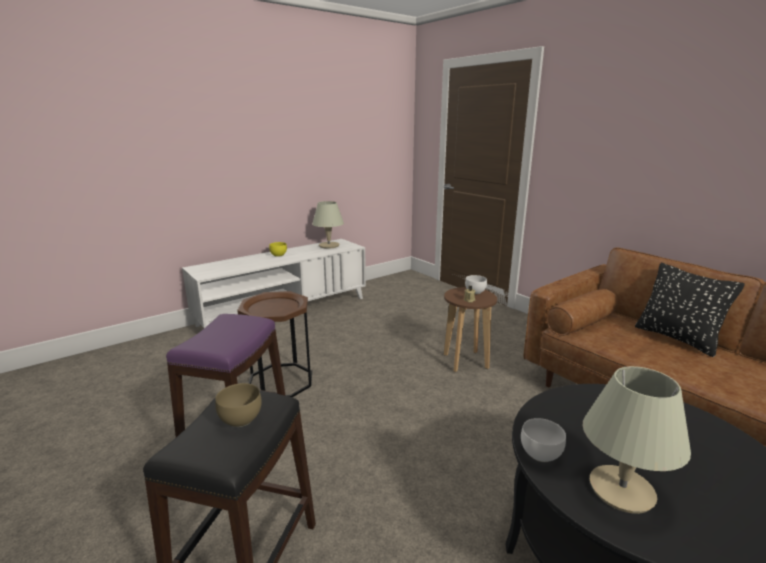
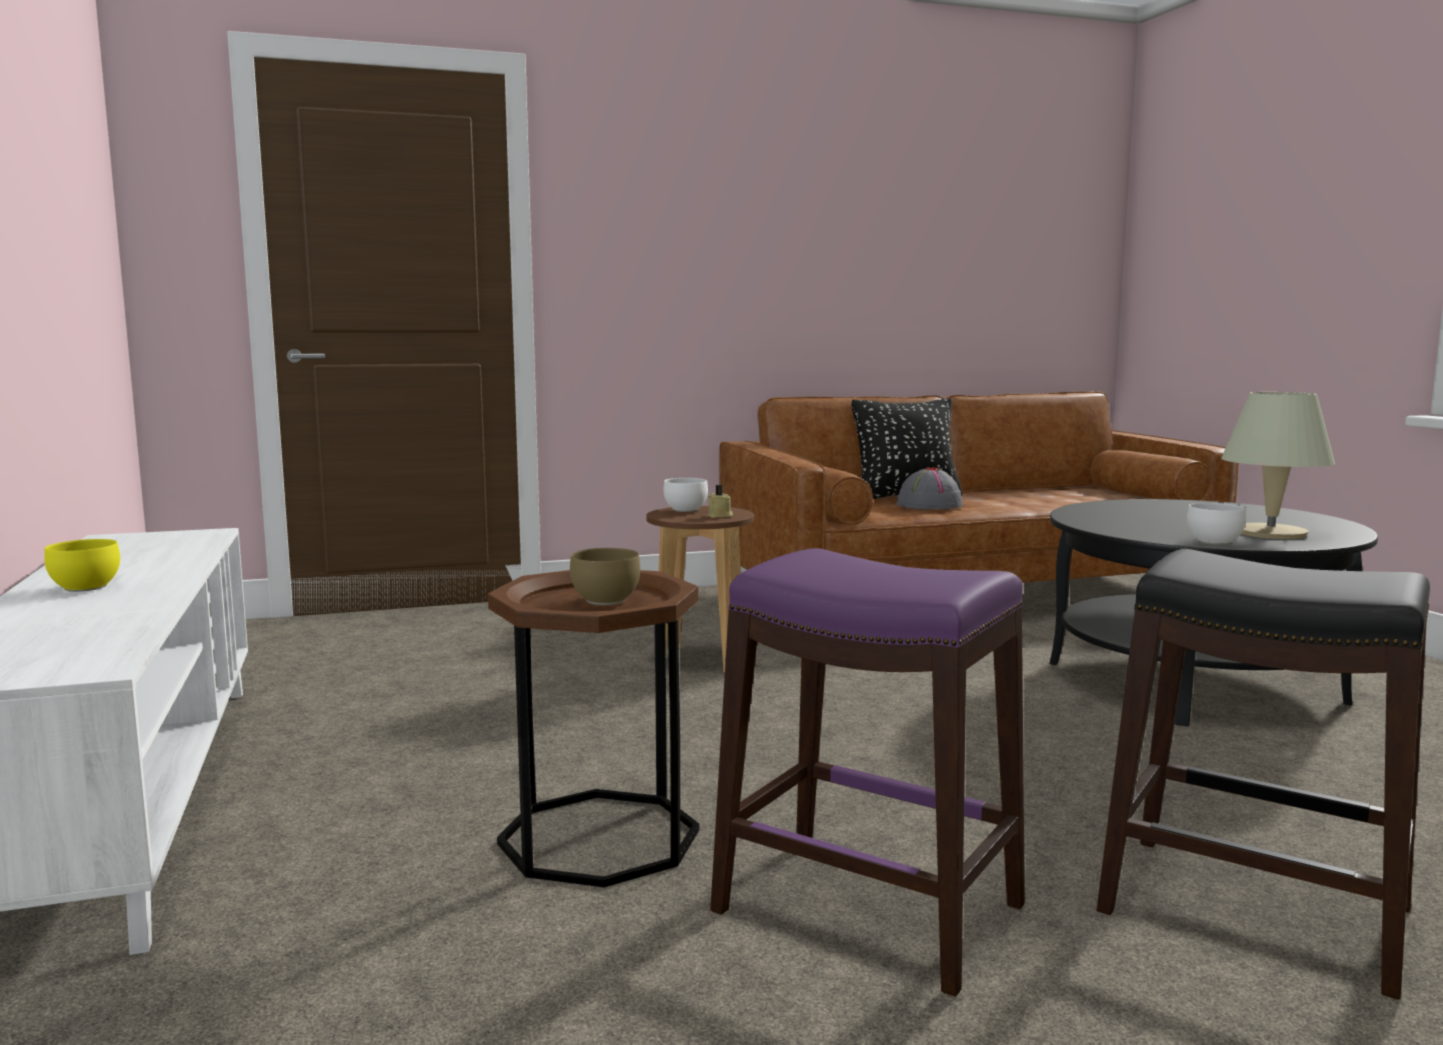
camera: 70 degrees left, 10 degrees down
brown bowl [215,383,262,427] -> brown bowl moved to [570,548,640,605]
beige table lamp [312,201,344,249] -> none
none -> grey hat [896,467,963,510]

